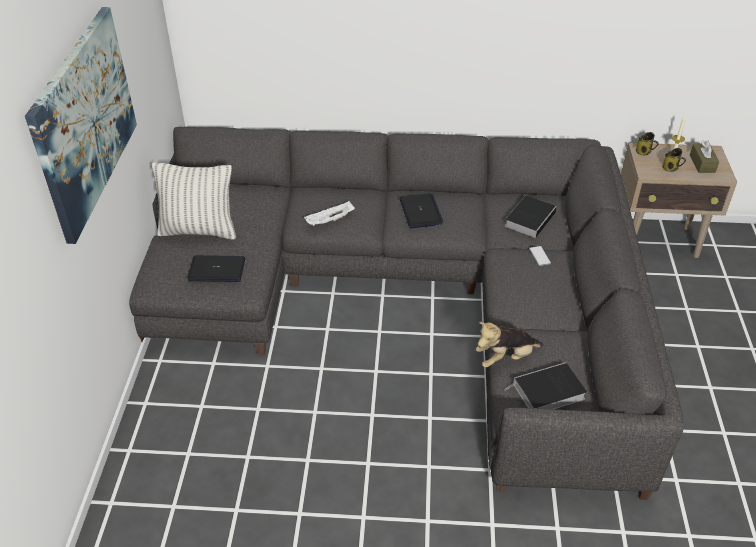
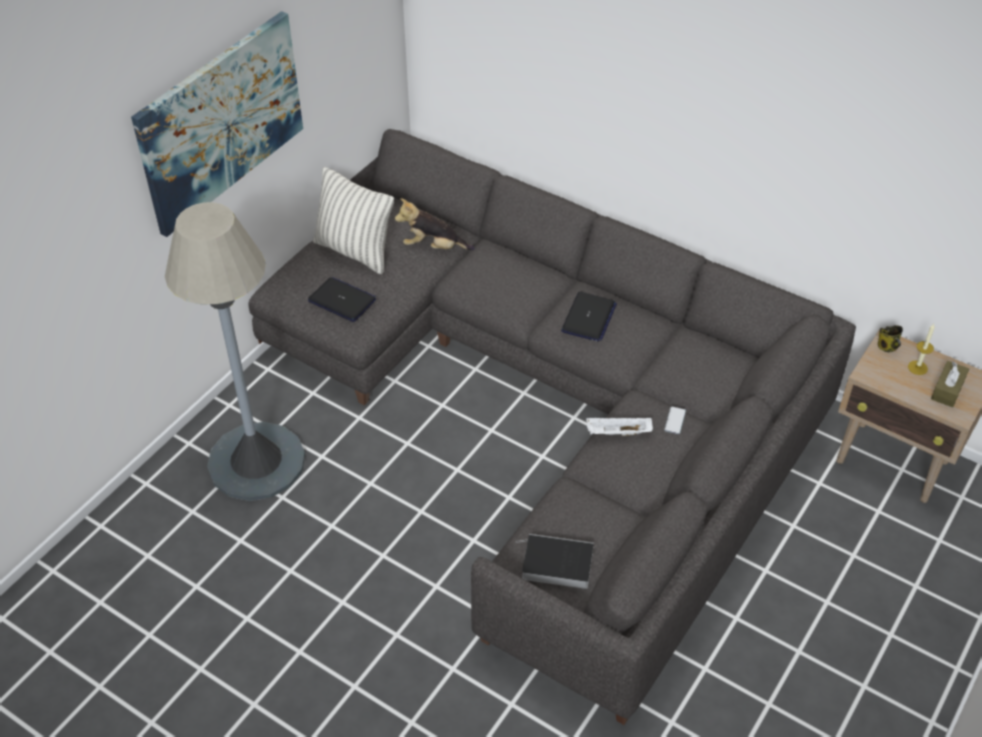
camera: 30 degrees right, 5 degrees up
white tray [304,201,355,226] -> white tray moved to [586,417,653,436]
plush toy [476,322,544,368] -> plush toy moved to [395,198,475,250]
book [505,195,557,238] -> none
mug [662,148,686,172] -> none
none -> grey floor lamp [165,202,305,501]

